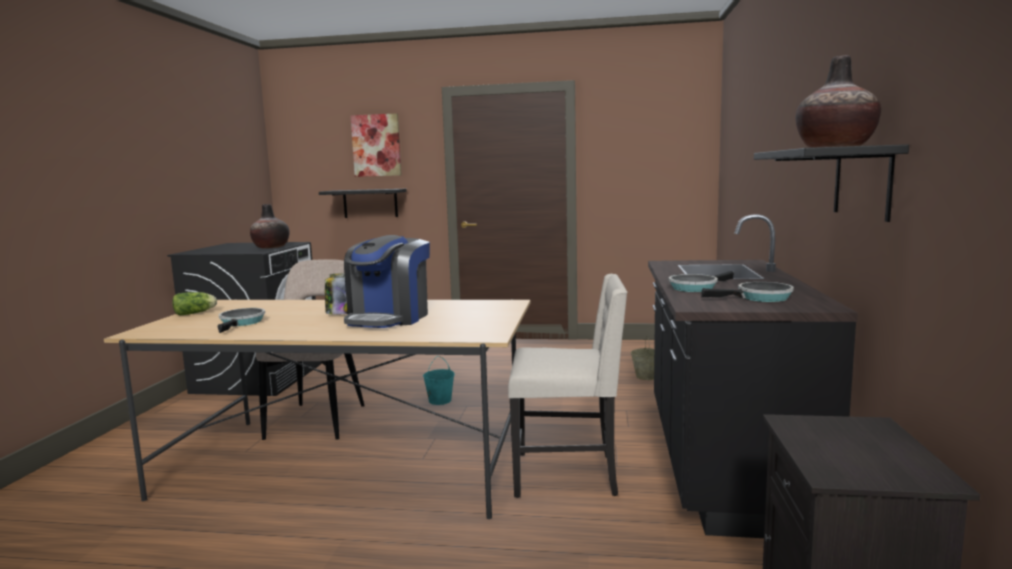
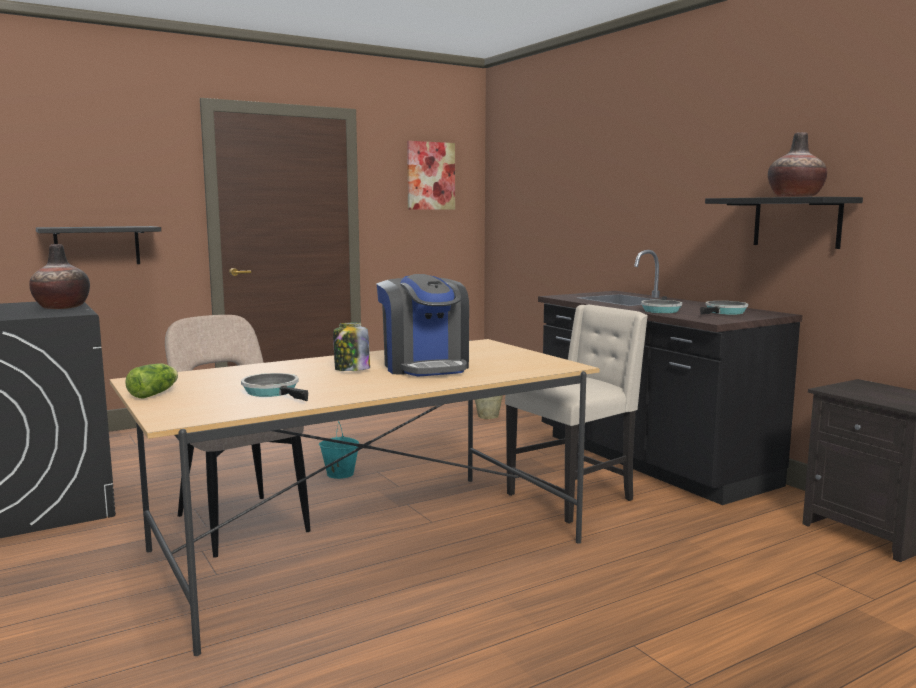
camera: 40 degrees left, 0 degrees up
picture [351,113,402,177] -> picture moved to [407,141,455,210]

